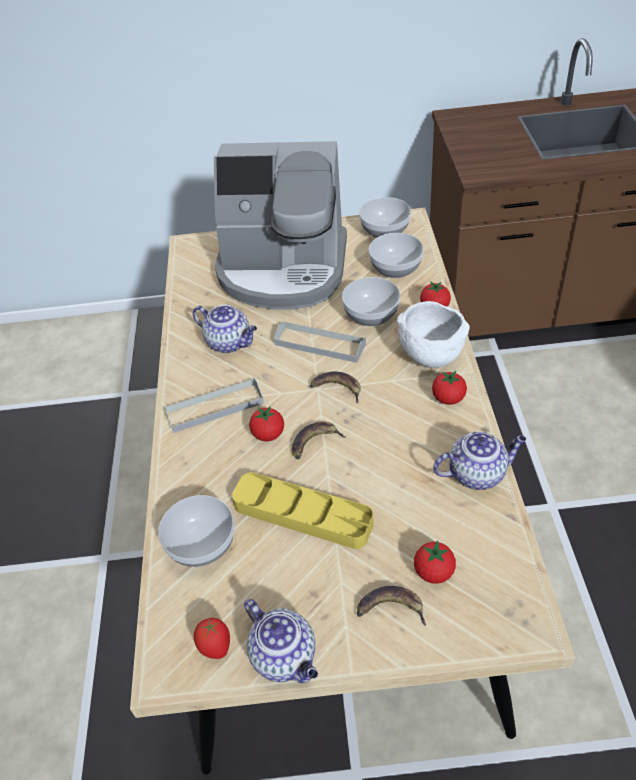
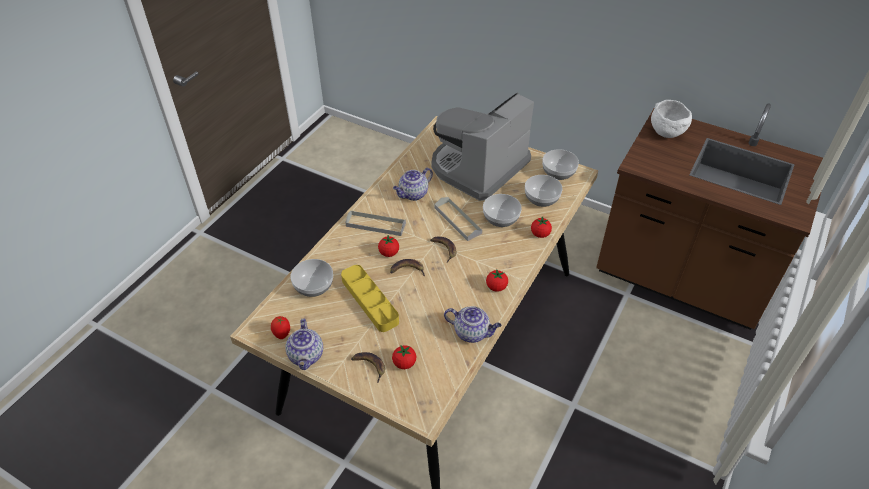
camera: 30 degrees right, 0 degrees up
teapot [193,305,257,353] -> teapot turned 75 degrees clockwise [393,168,433,201]
coffee machine [214,141,347,310] -> coffee machine turned 90 degrees clockwise [431,92,534,201]
white bowl [397,301,470,368] -> white bowl moved to [651,100,692,138]

